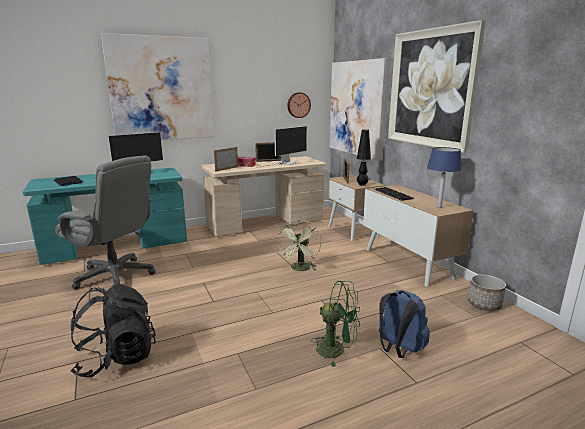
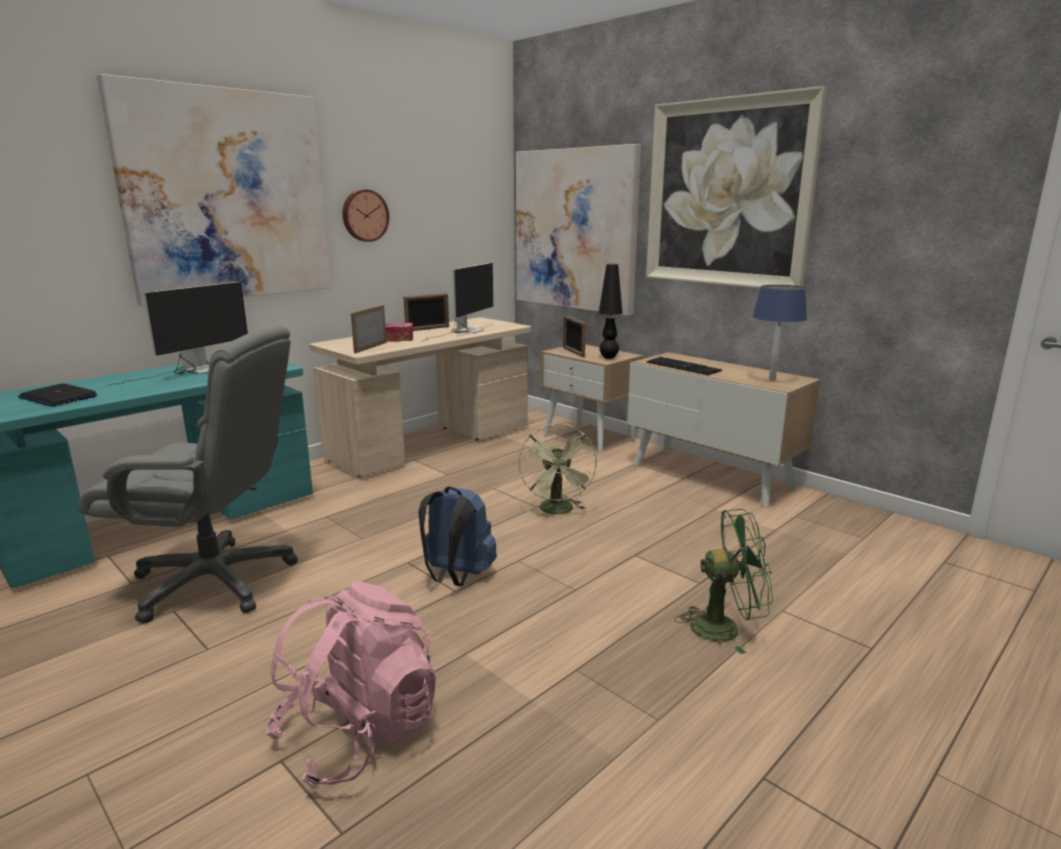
camera: 20 degrees left, 0 degrees up
black backpack [71,284,156,377] -> pink backpack [266,581,436,786]
wall clock [287,92,311,118] -> wall clock moved to [343,189,389,242]
blue backpack [379,290,430,358] -> blue backpack moved to [418,487,497,586]
planter [468,274,506,311] -> none

